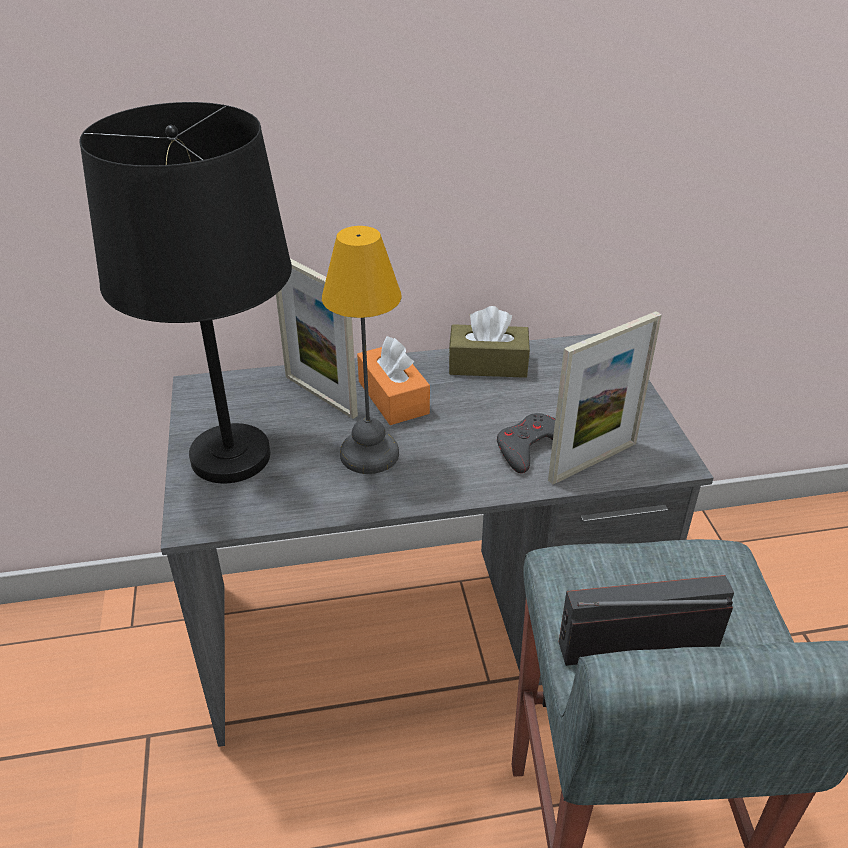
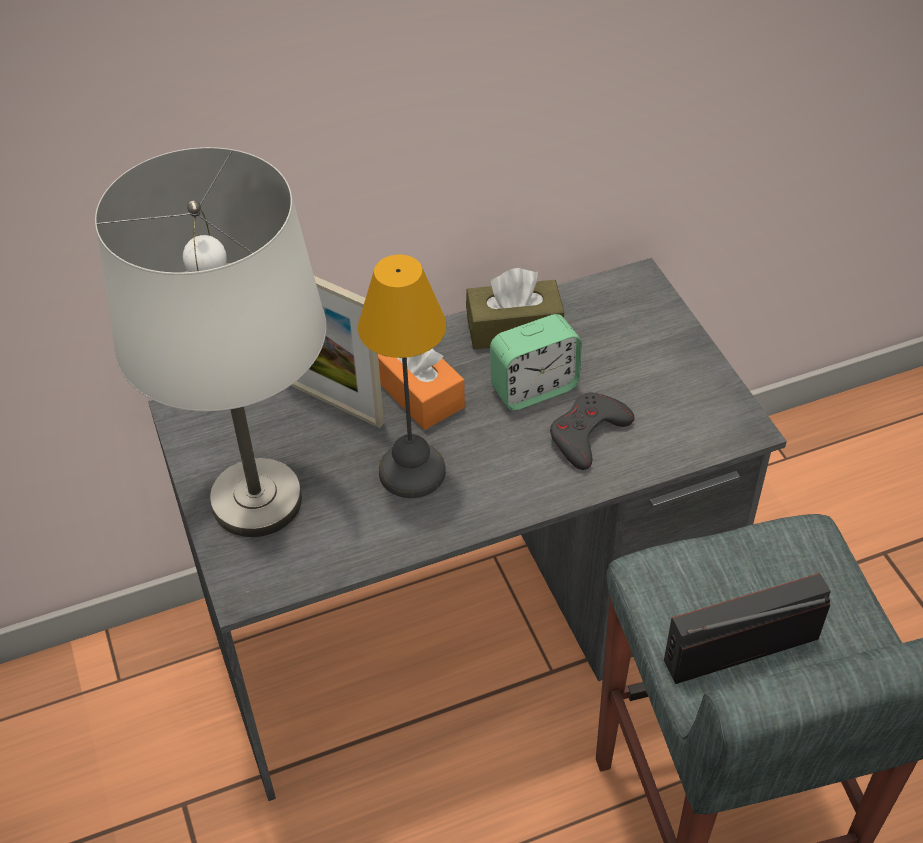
camera: 10 degrees left, 10 degrees up
black table lamp [79,102,292,483] -> white table lamp [95,147,326,537]
picture frame [548,311,662,485] -> none
none -> alarm clock [490,314,582,411]

